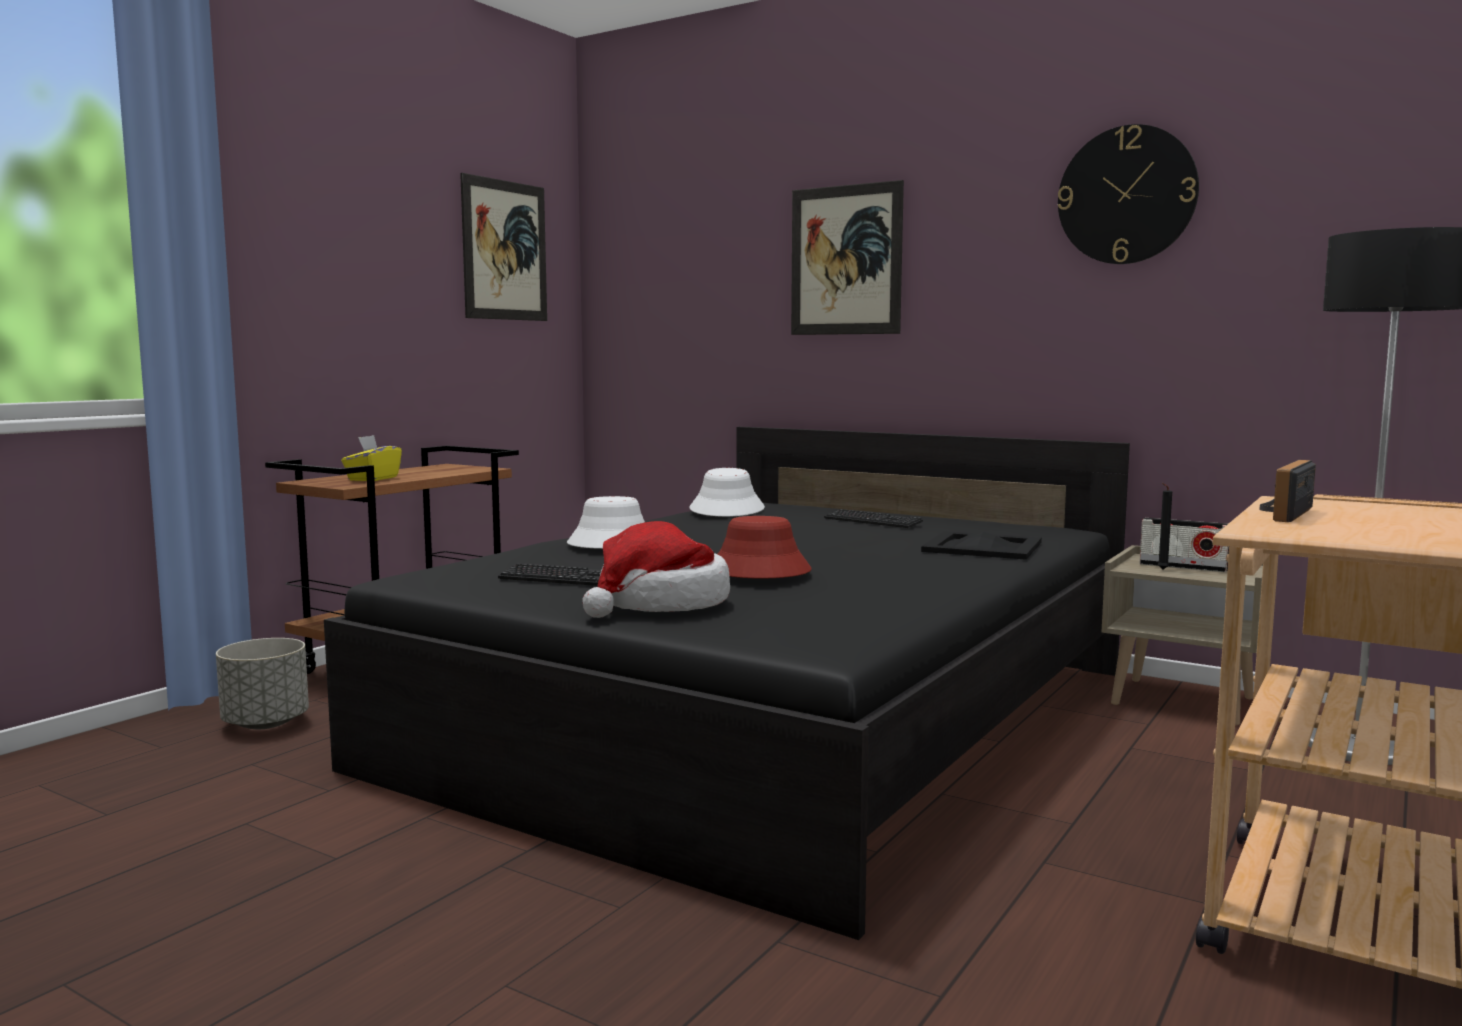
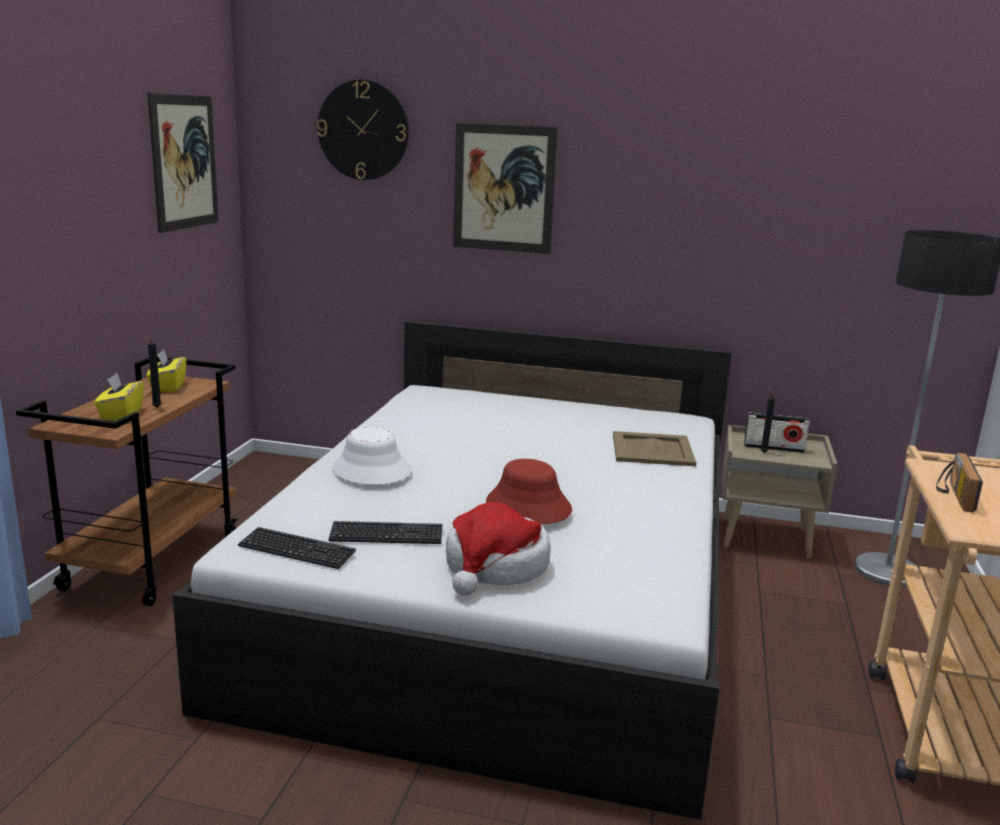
camera: 20 degrees left, 10 degrees up
grey planter [216,638,309,729] -> none
black bed [324,427,1130,940] -> white bed [172,321,732,820]
white hat [689,468,765,517] -> none
keyboard [824,509,924,528] -> keyboard moved to [238,527,356,569]
black tray [921,531,1042,560] -> beige tray [613,431,696,466]
wall clock [1058,124,1199,264] -> wall clock moved to [317,80,409,180]
none -> black candle [147,338,162,407]
none -> yellow tissue box [147,349,186,392]

